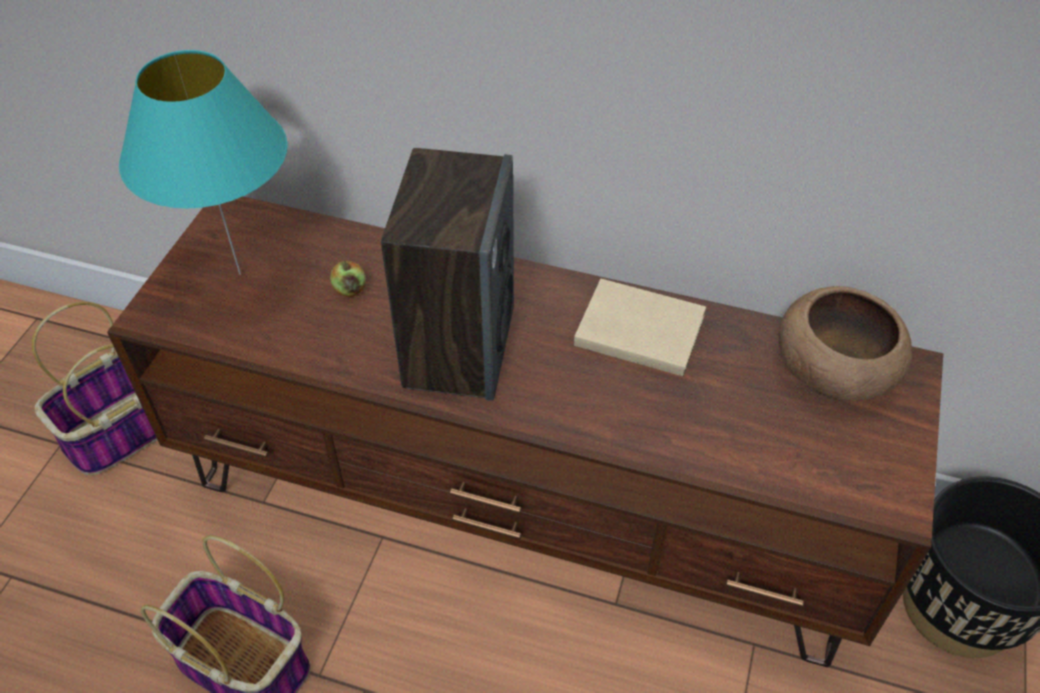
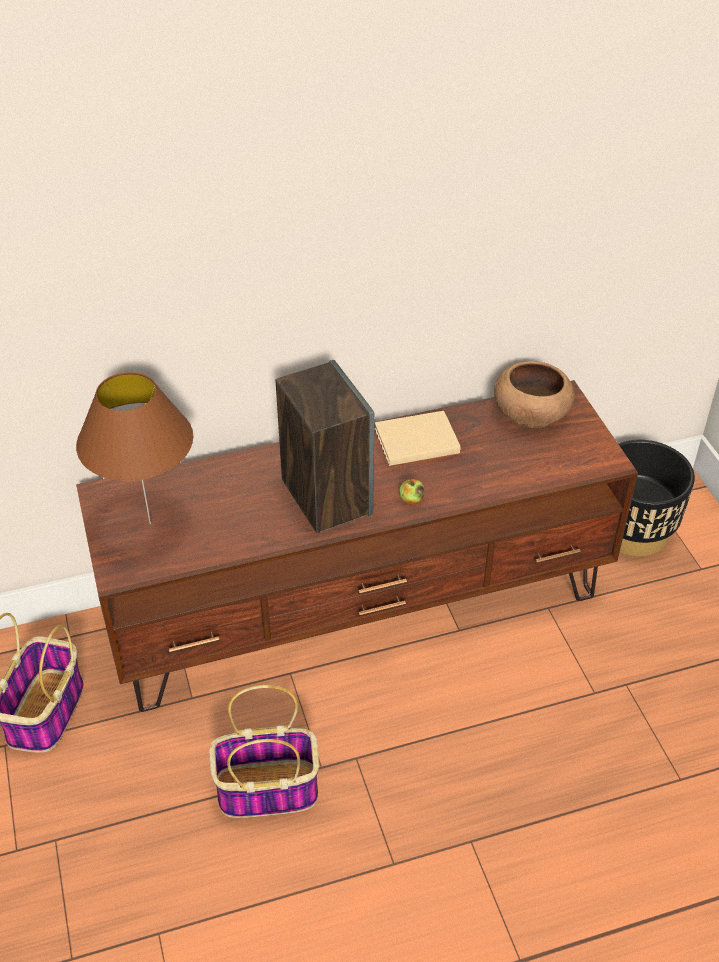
camera: 35 degrees left, 5 degrees down
turquoise table lamp [119,50,288,275] -> brown table lamp [76,372,194,524]
apple [330,261,366,297] -> apple moved to [399,479,425,504]

